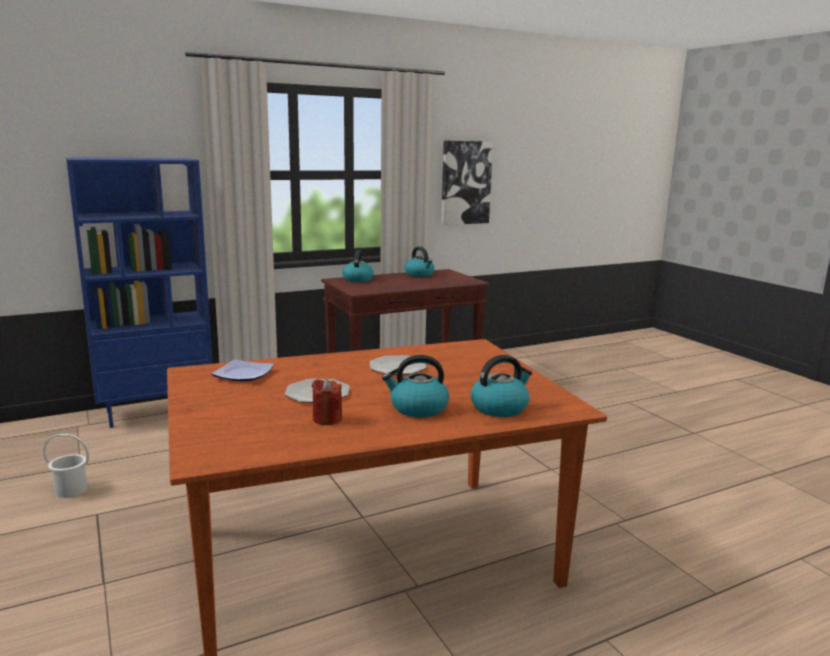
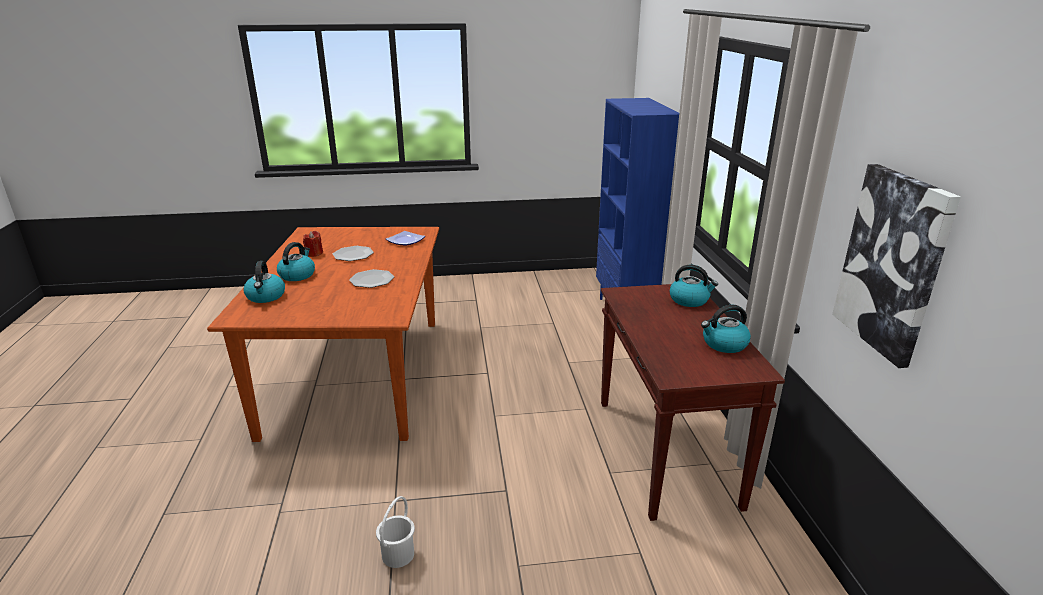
camera: 110 degrees right, 10 degrees up
white bucket [43,434,89,498] -> white bucket moved to [376,496,415,568]

